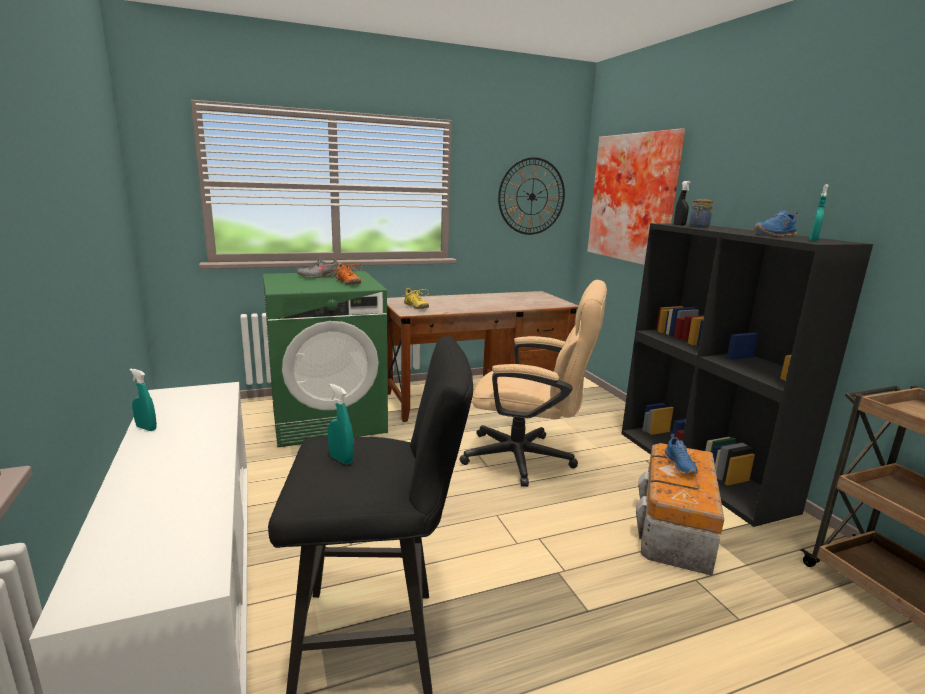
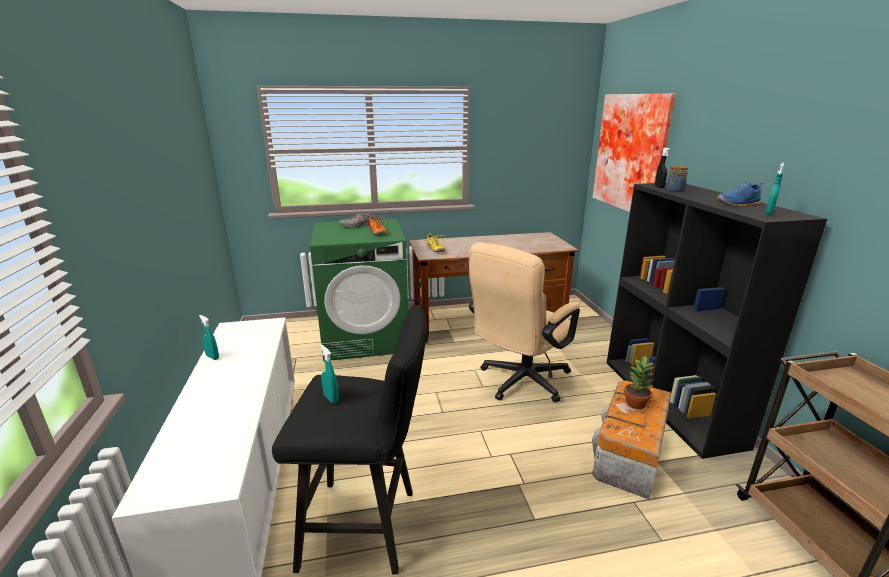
camera: 10 degrees right, 5 degrees up
beige office chair [460,280,607,487] -> beige office chair turned 105 degrees clockwise [469,242,580,403]
wall clock [498,157,565,235] -> none
blue shoe [664,434,698,474] -> potted plant [624,356,655,409]

